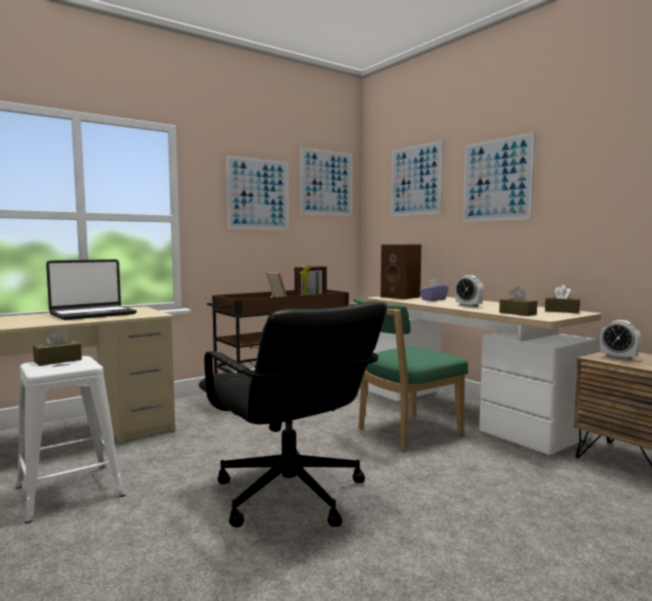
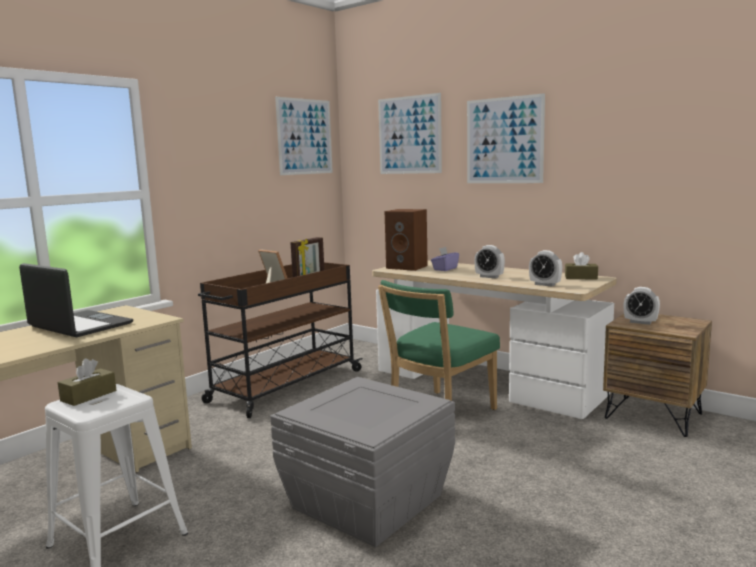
camera: 15 degrees left, 5 degrees up
laptop [46,259,137,320] -> laptop turned 90 degrees counterclockwise [19,263,133,338]
black office chair [199,301,387,527] -> grey storage box [270,377,455,547]
picture [226,155,289,230] -> none
brown tissue box [499,287,537,316] -> alarm clock [529,250,562,287]

